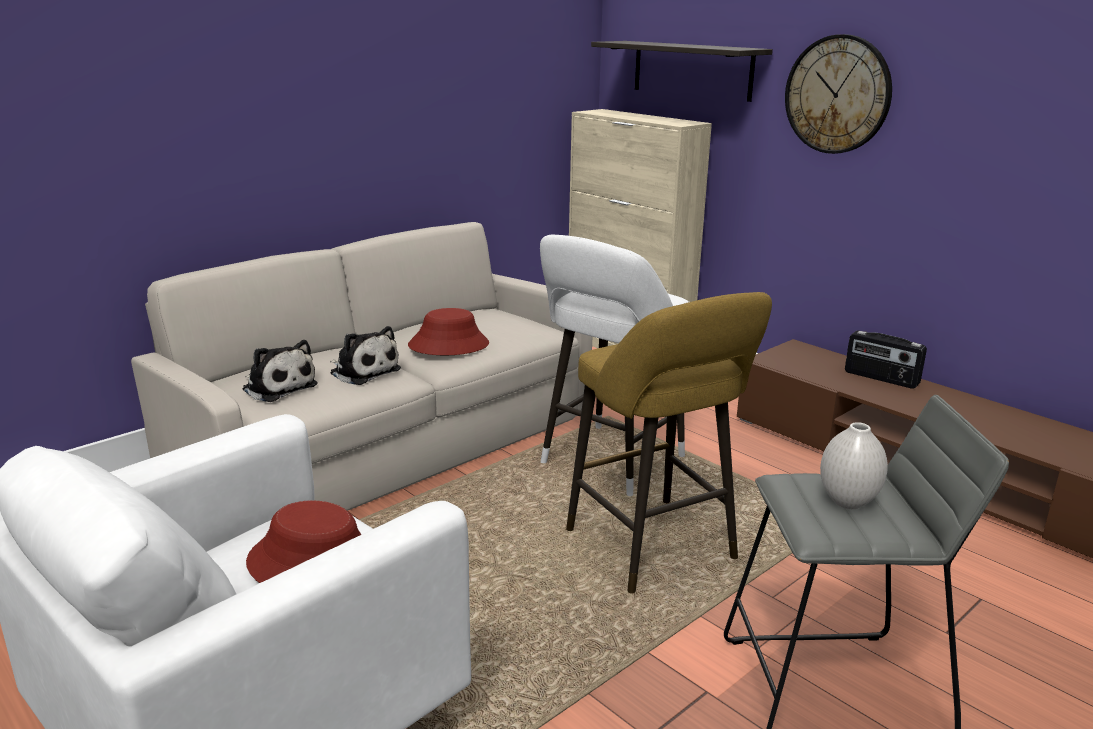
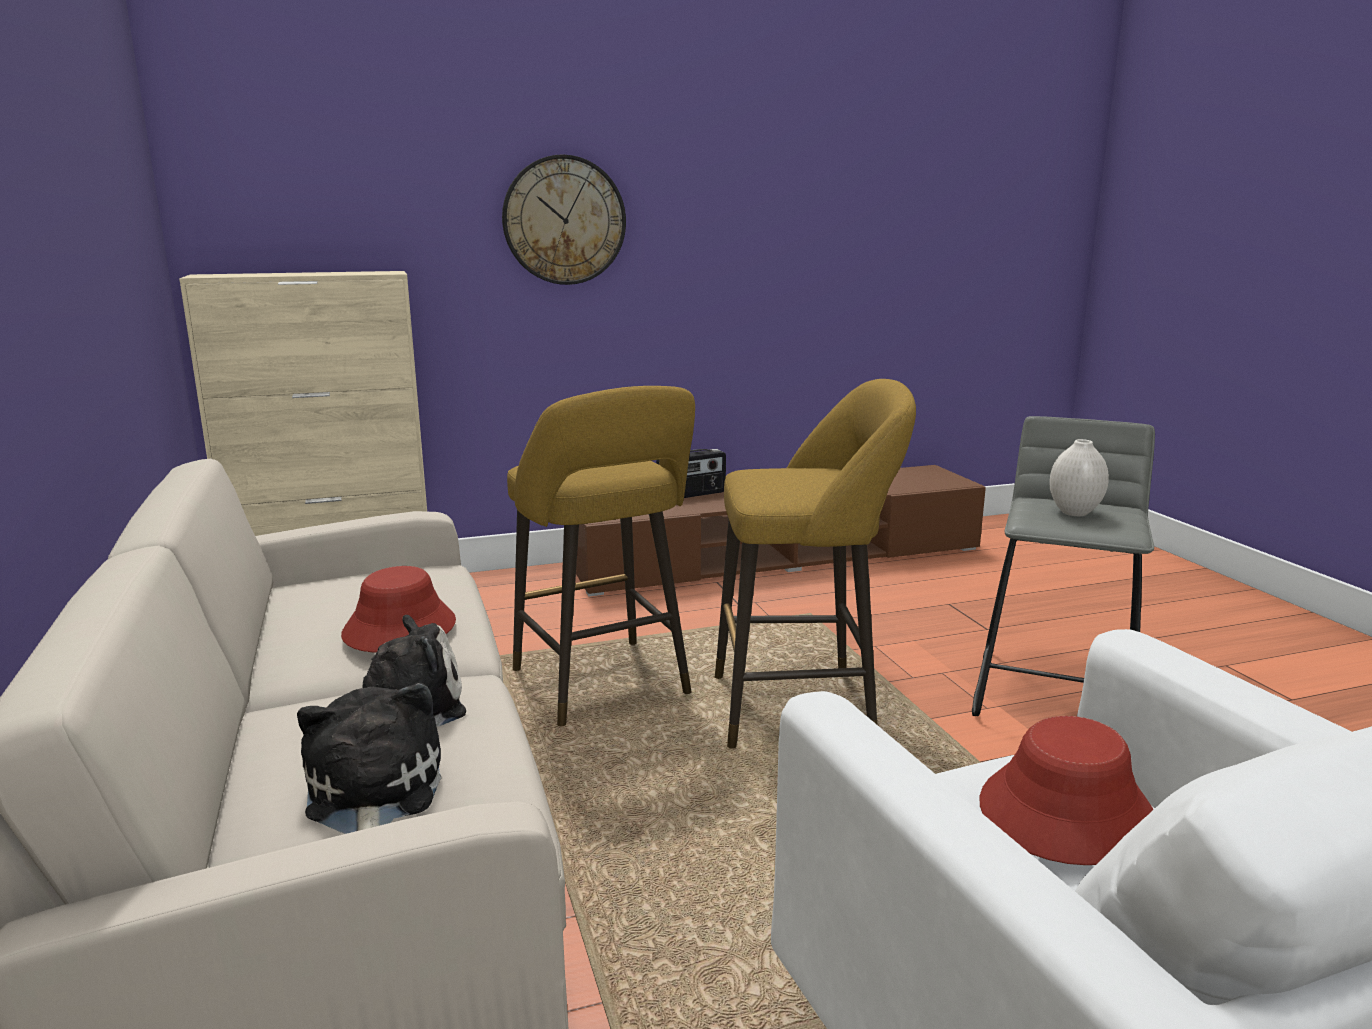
camera: 65 degrees left, 5 degrees down
plush toy [242,340,318,402] -> plush toy turned 75 degrees counterclockwise [297,683,442,834]
white stool [540,235,689,496] -> yellow stool [507,386,695,726]
shelf [591,41,773,102] -> none

